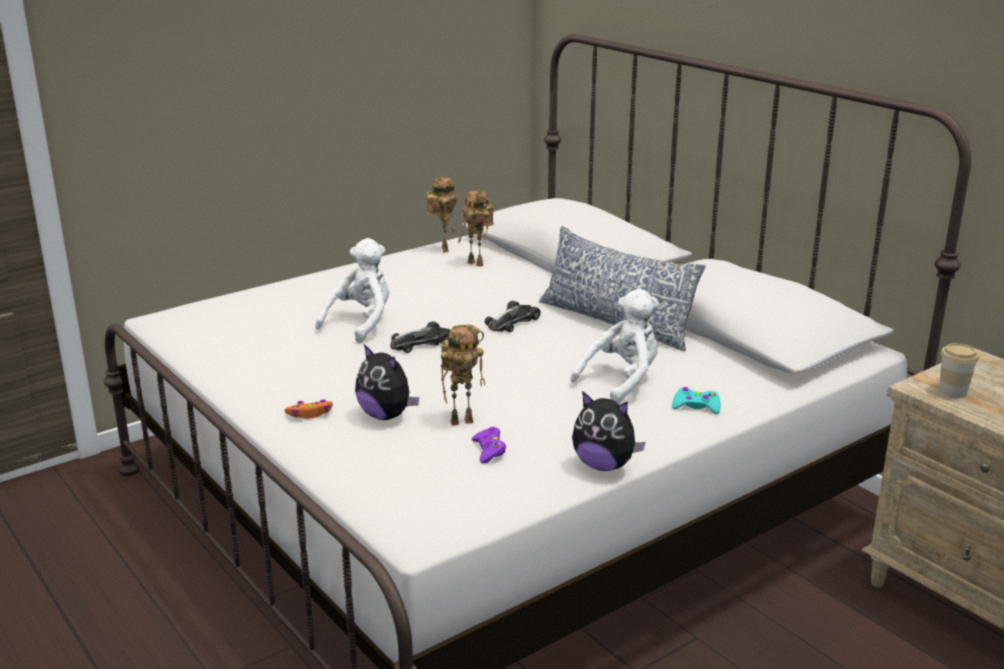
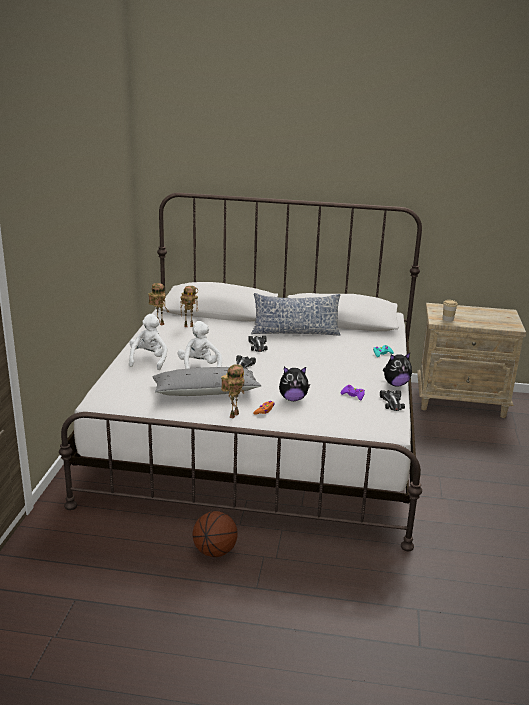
camera: 45 degrees left, 0 degrees up
toy robot [441,325,485,426] -> toy robot moved to [221,364,244,418]
white plush toy [570,289,659,404] -> white plush toy moved to [129,314,168,370]
none -> grey pillow [152,367,261,396]
none -> basketball [193,511,238,557]
none -> toy car [380,390,405,411]

